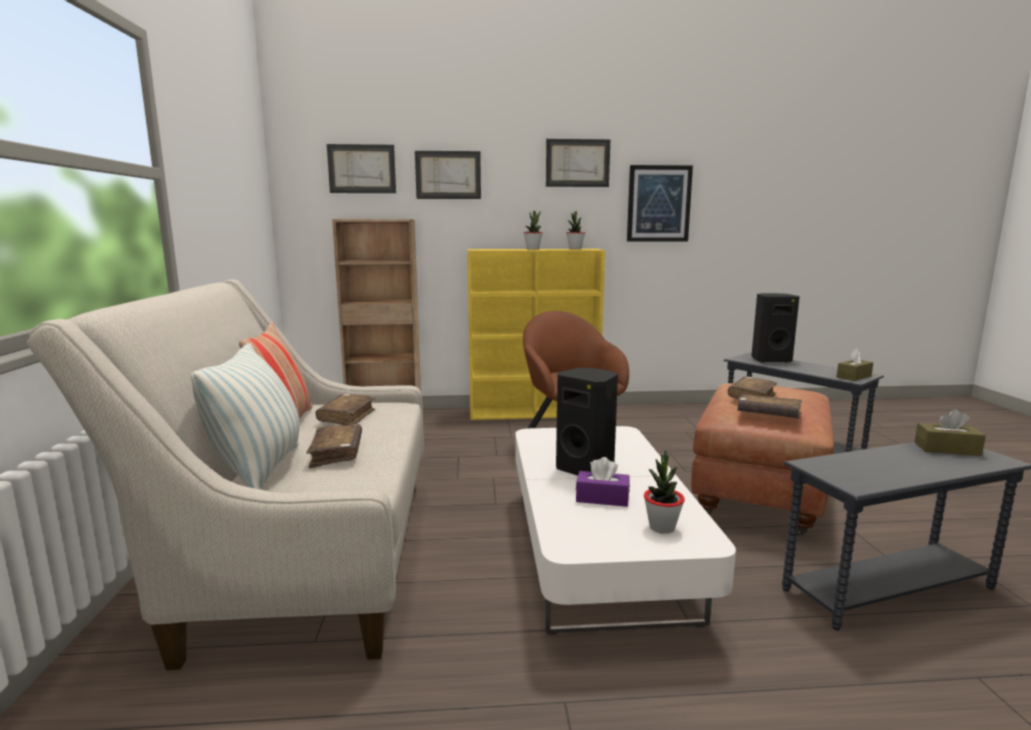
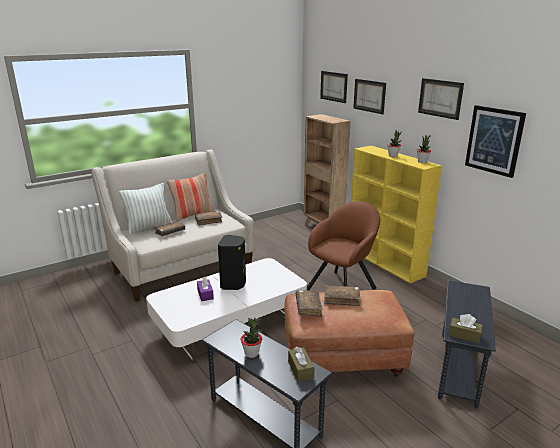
camera: 60 degrees right, 10 degrees up
potted plant [644,450,685,534] -> potted plant moved to [241,317,262,358]
black speaker [751,293,800,363] -> none

